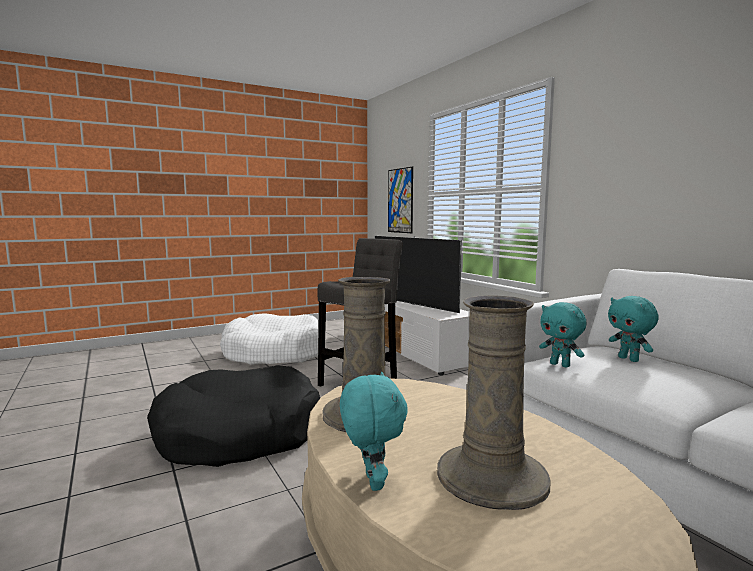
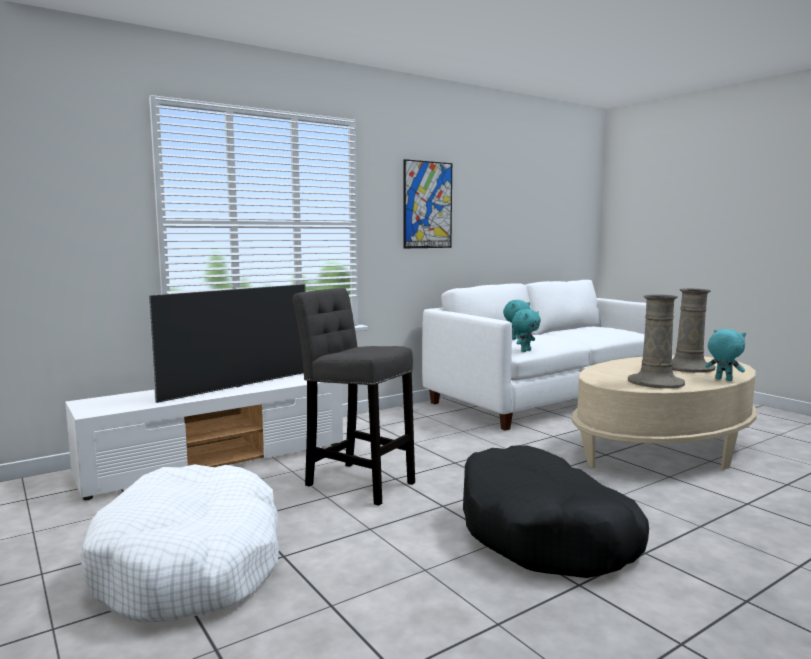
camera: 95 degrees left, 0 degrees up
turquoise plush toy [340,372,407,491] -> turquoise plush toy turned 60 degrees clockwise [705,329,746,381]
picture [388,167,413,233] -> picture moved to [404,159,452,248]

